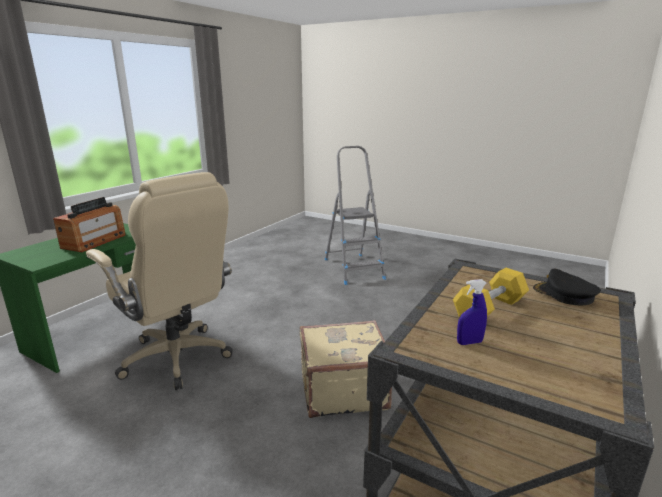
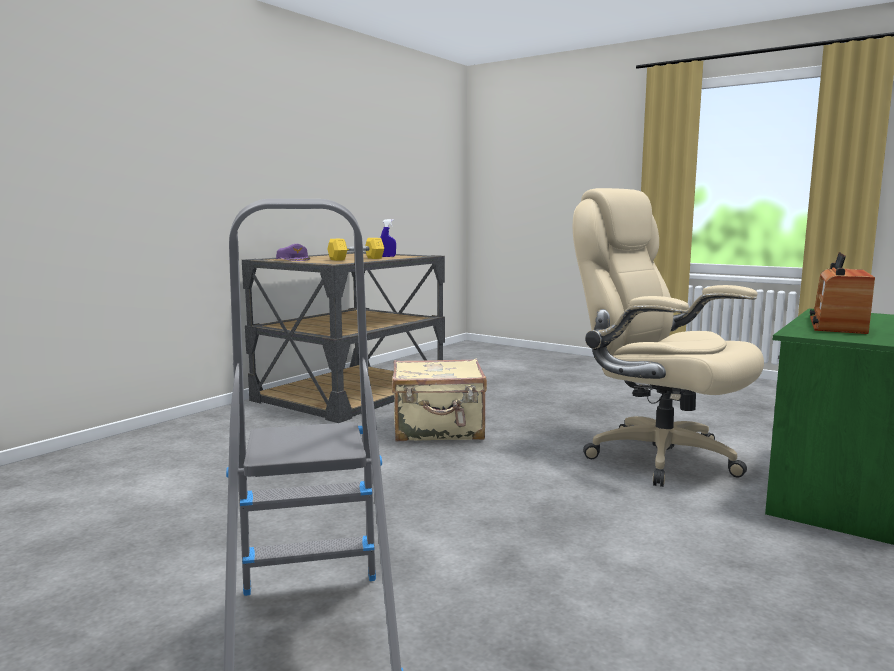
camera: 175 degrees left, 10 degrees down
black cap [533,268,601,305] -> purple cap [276,244,310,261]

